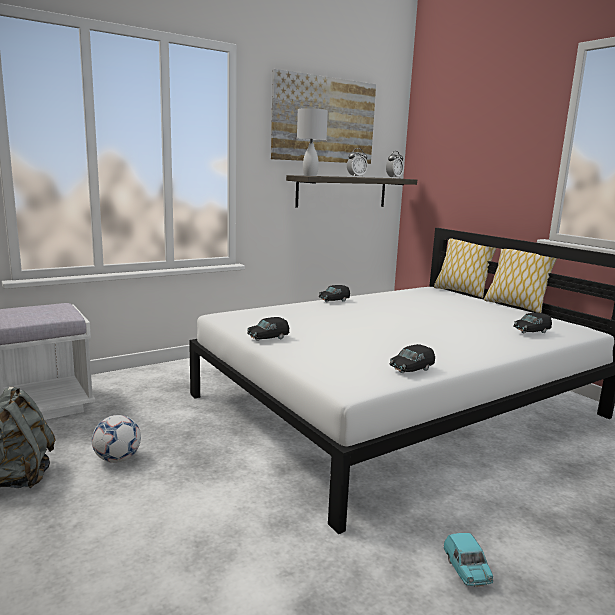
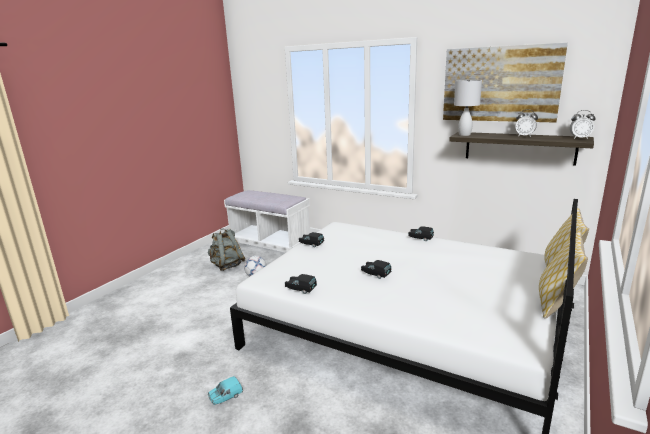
camera: 65 degrees right, 5 degrees up
black toy car [513,313,552,334] -> black toy car moved to [361,260,392,279]

